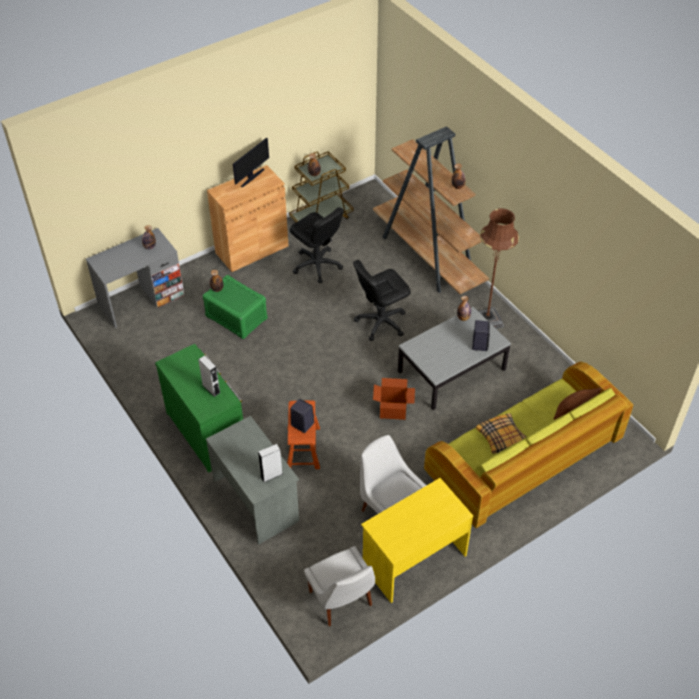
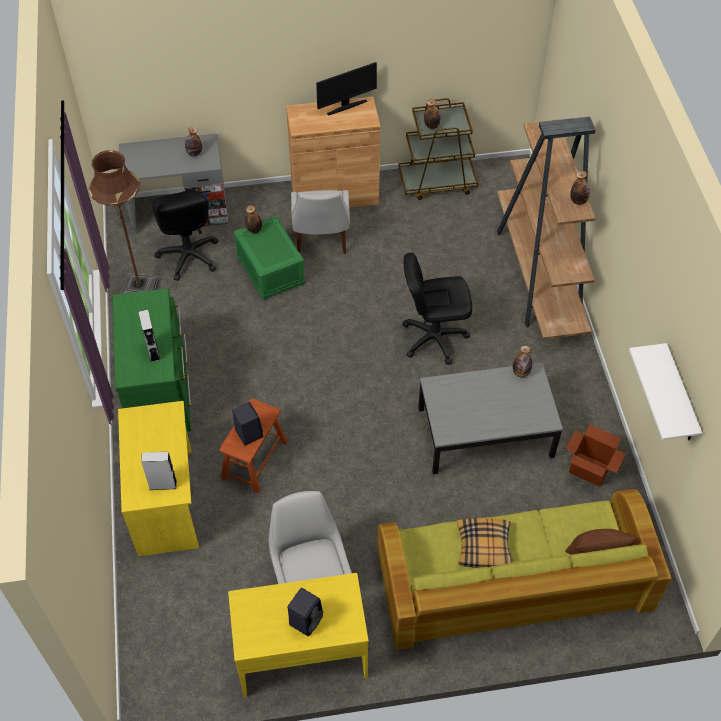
camera: 25 degrees right, 5 degrees up
grey desk [206,416,299,545] -> yellow desk [118,401,199,556]
black office chair [290,207,344,283] -> black office chair moved to [152,189,218,281]
white chair [304,546,375,626] -> white chair moved to [291,190,350,254]
cardboard box [373,378,415,420] -> cardboard box moved to [566,424,626,487]
black speaker [472,320,490,351] -> black speaker moved to [288,588,323,637]
brown floor lamp [478,208,519,329] -> brown floor lamp moved to [89,150,160,294]
none -> white shelf [629,343,702,440]

